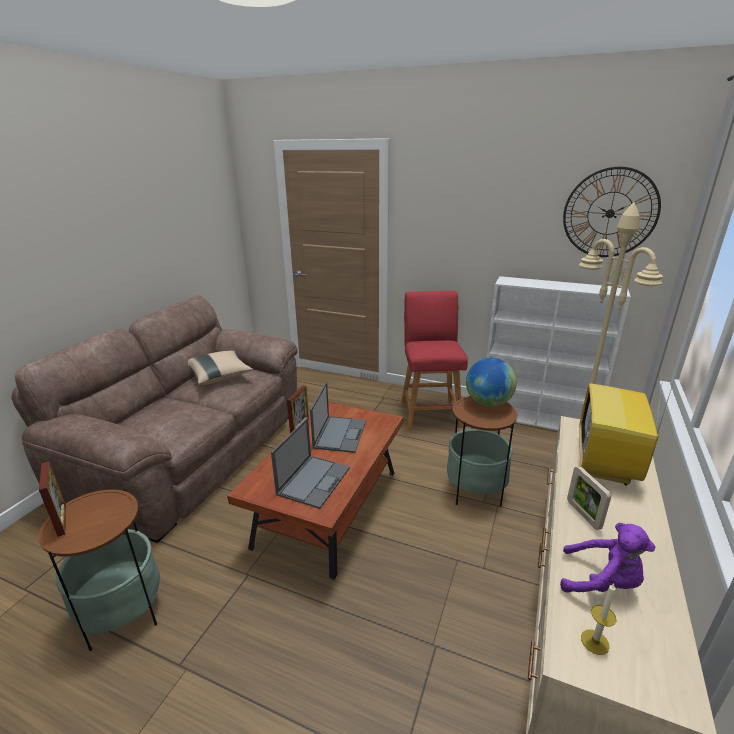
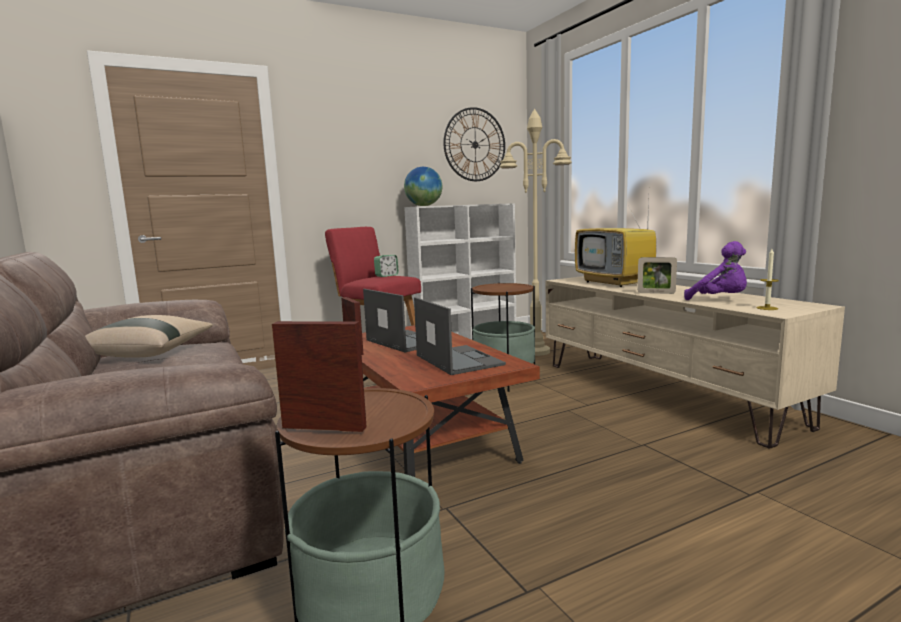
camera: 50 degrees left, 15 degrees down
globe [466,358,517,407] -> globe moved to [404,167,443,206]
purple plush toy [560,523,655,592] -> purple plush toy turned 75 degrees clockwise [684,241,747,300]
none -> alarm clock [374,255,399,277]

